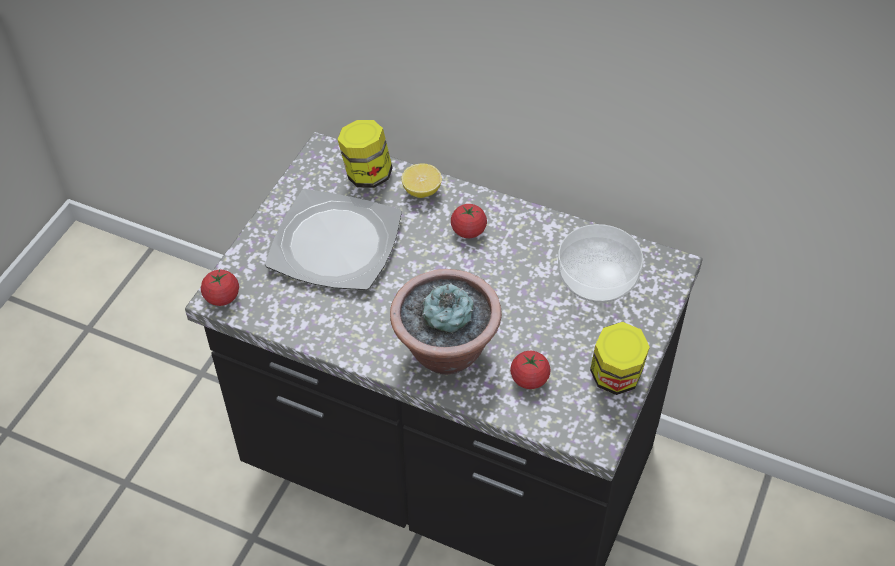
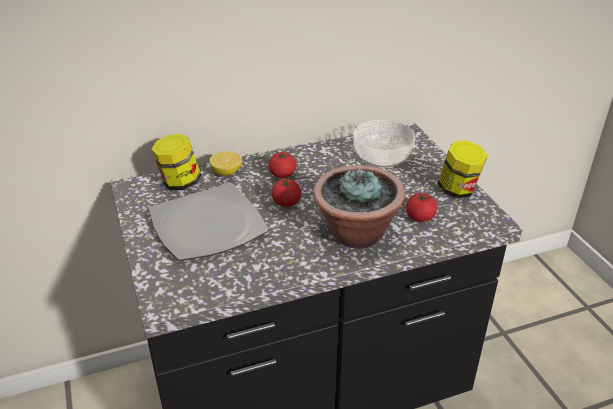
camera: 45 degrees left, 15 degrees down
tomato [201,269,239,306] -> tomato moved to [271,178,301,207]

